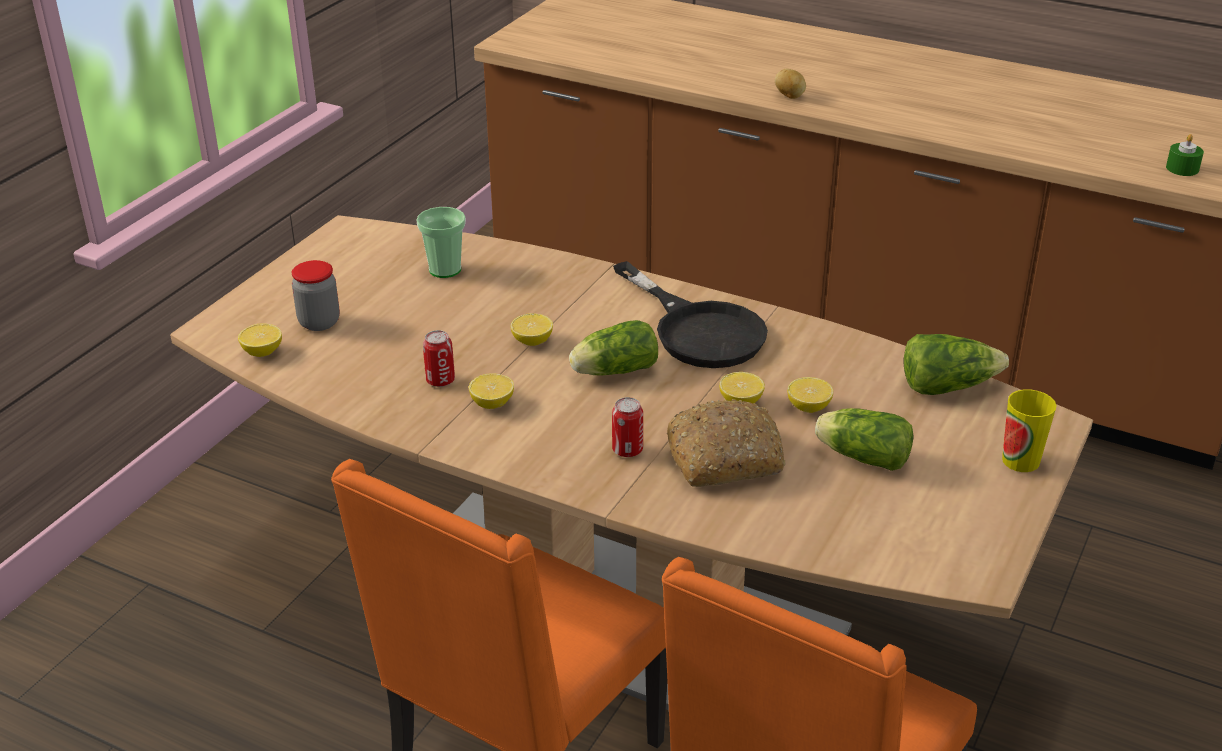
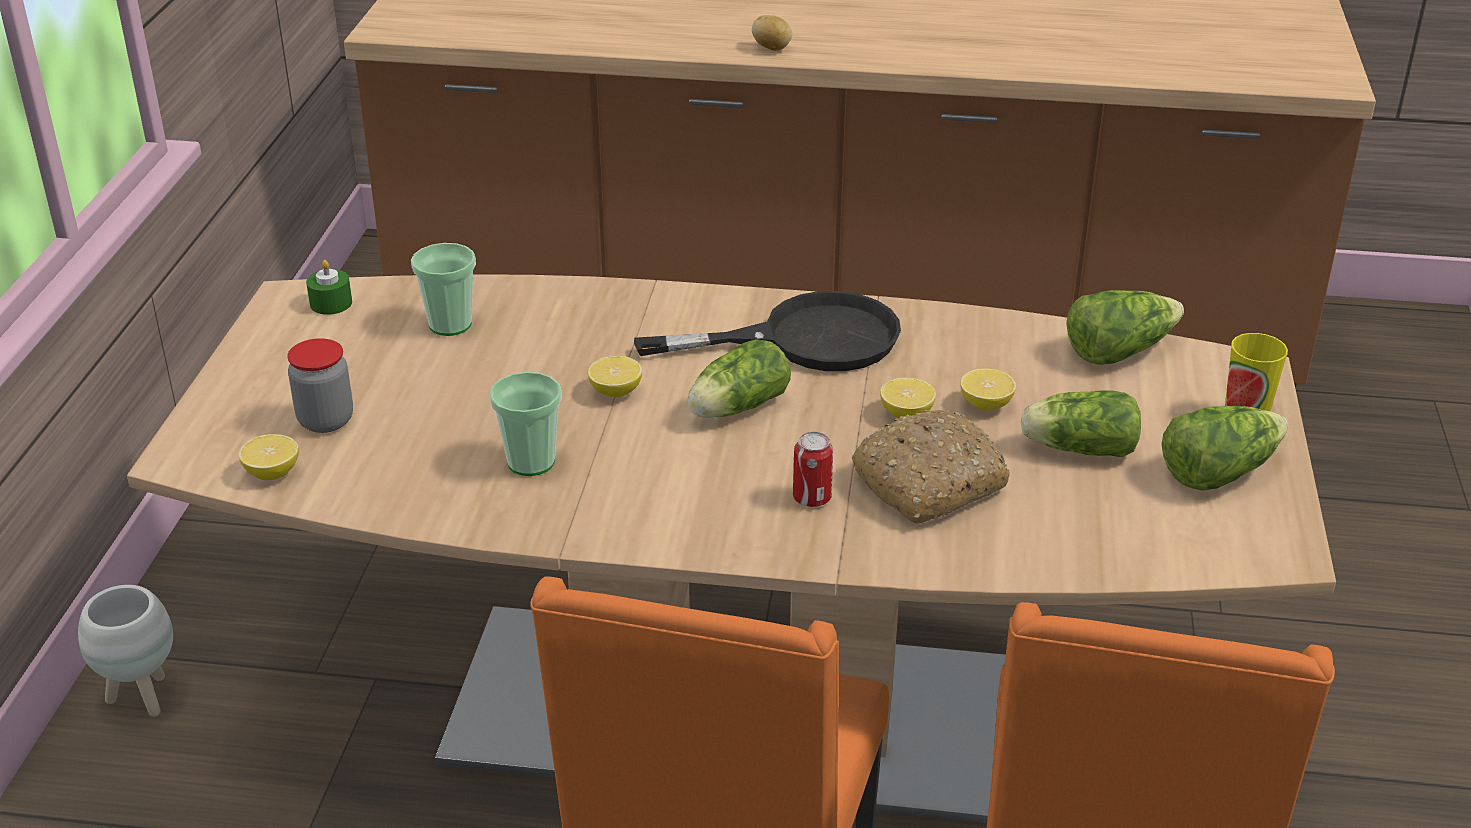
camera: 20 degrees left, 0 degrees up
can [423,330,455,387] -> cup [489,372,562,476]
lemon [469,373,514,409] -> none
black frying pan [613,261,768,368] -> black frying pan turned 45 degrees counterclockwise [634,291,901,371]
green candle [1166,134,1204,176] -> green candle moved to [306,260,352,315]
none -> white planter [78,585,173,717]
none -> lettuce [1162,406,1288,491]

